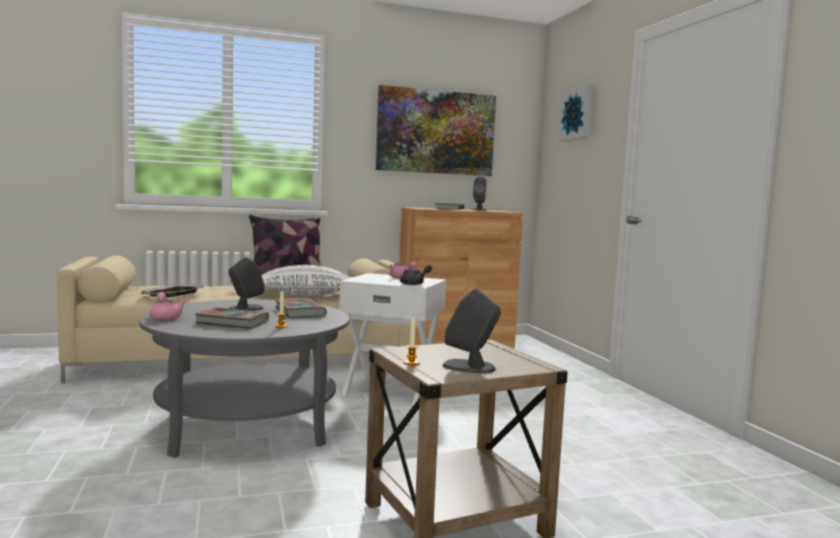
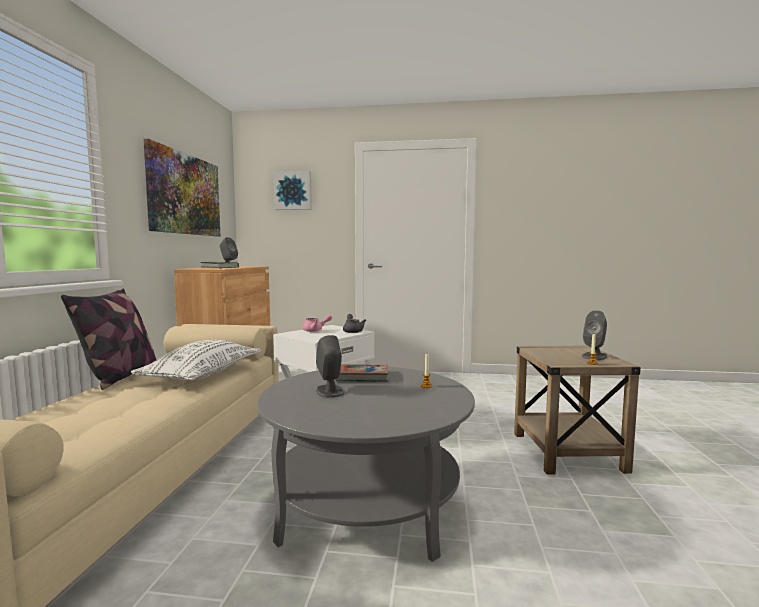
camera: 65 degrees left, 0 degrees up
tray [141,285,205,298] -> none
pink teapot [149,292,186,320] -> none
book [195,308,269,329] -> none

